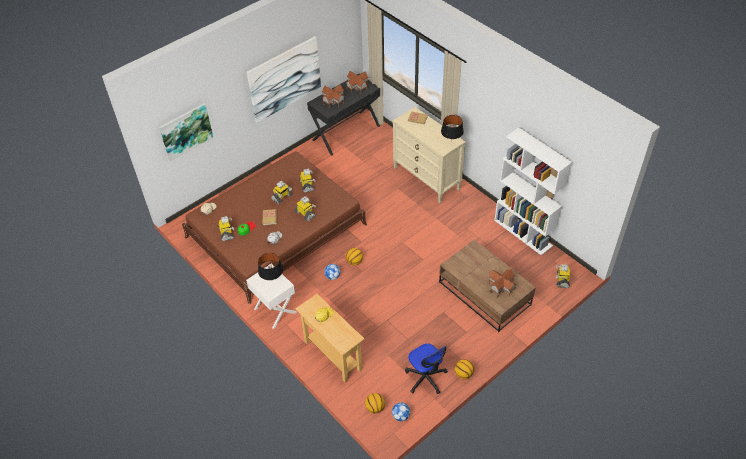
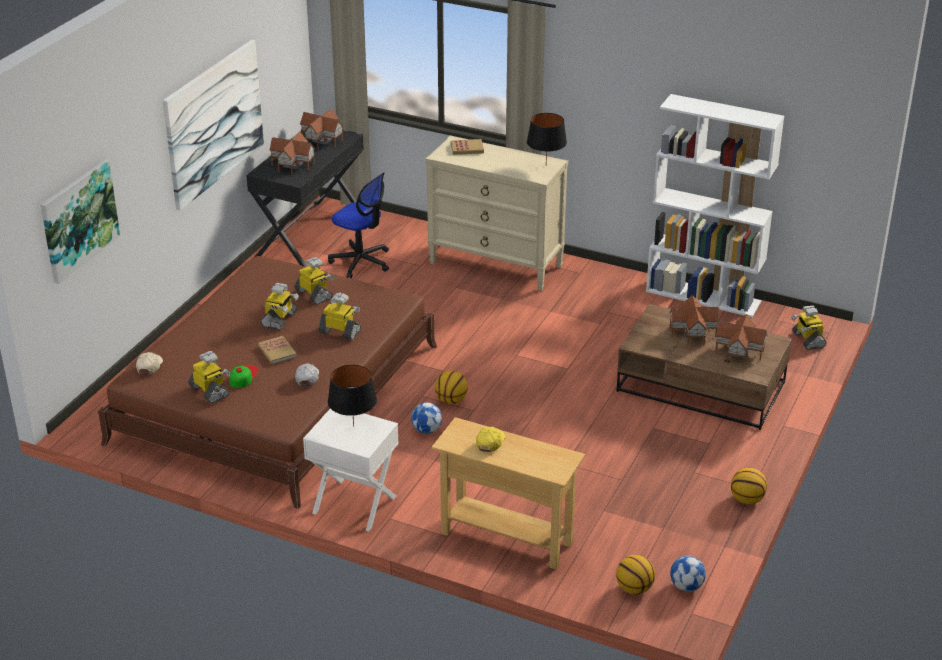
camera: 25 degrees left, 15 degrees down
office chair [405,343,448,394] -> office chair moved to [328,172,389,278]
none -> toy house [669,295,720,345]

